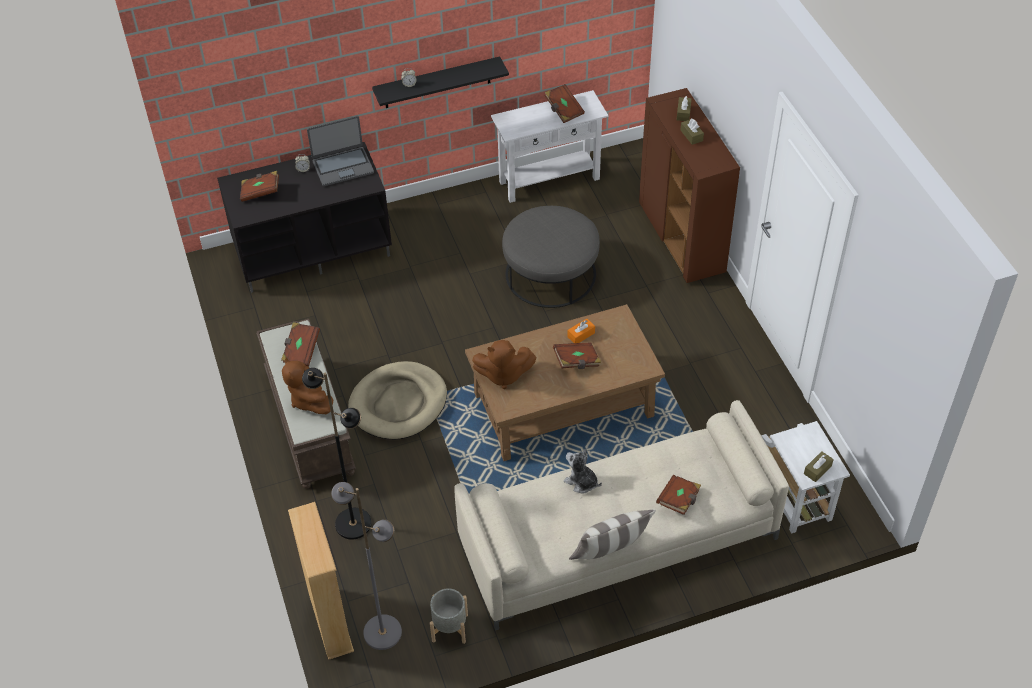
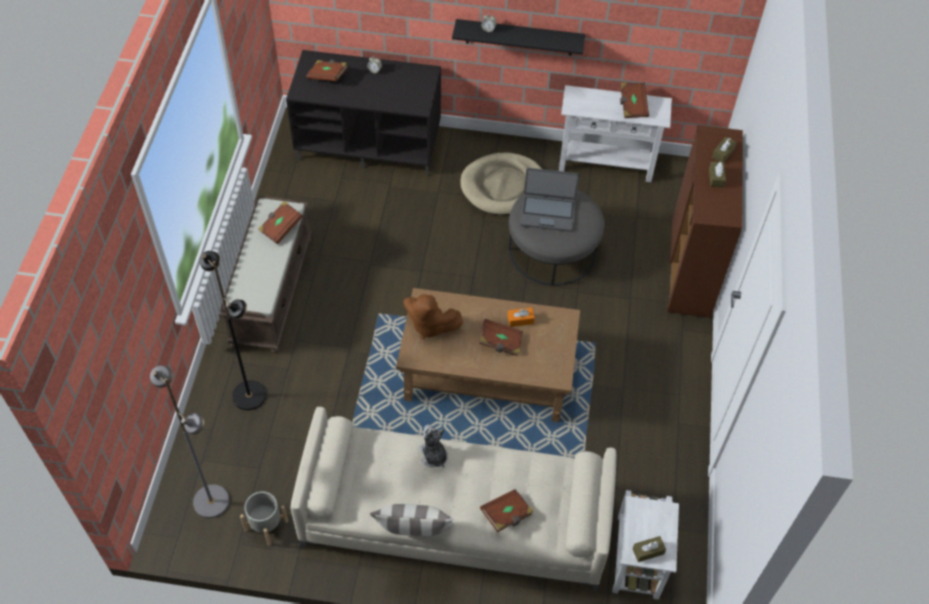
camera: 25 degrees right, 5 degrees up
brown plush toy [282,357,333,414] -> none
beige bookcase [288,502,354,660] -> none
laptop [307,116,374,186] -> laptop moved to [520,168,580,232]
beige dog bed [348,361,447,439] -> beige dog bed moved to [460,153,542,215]

